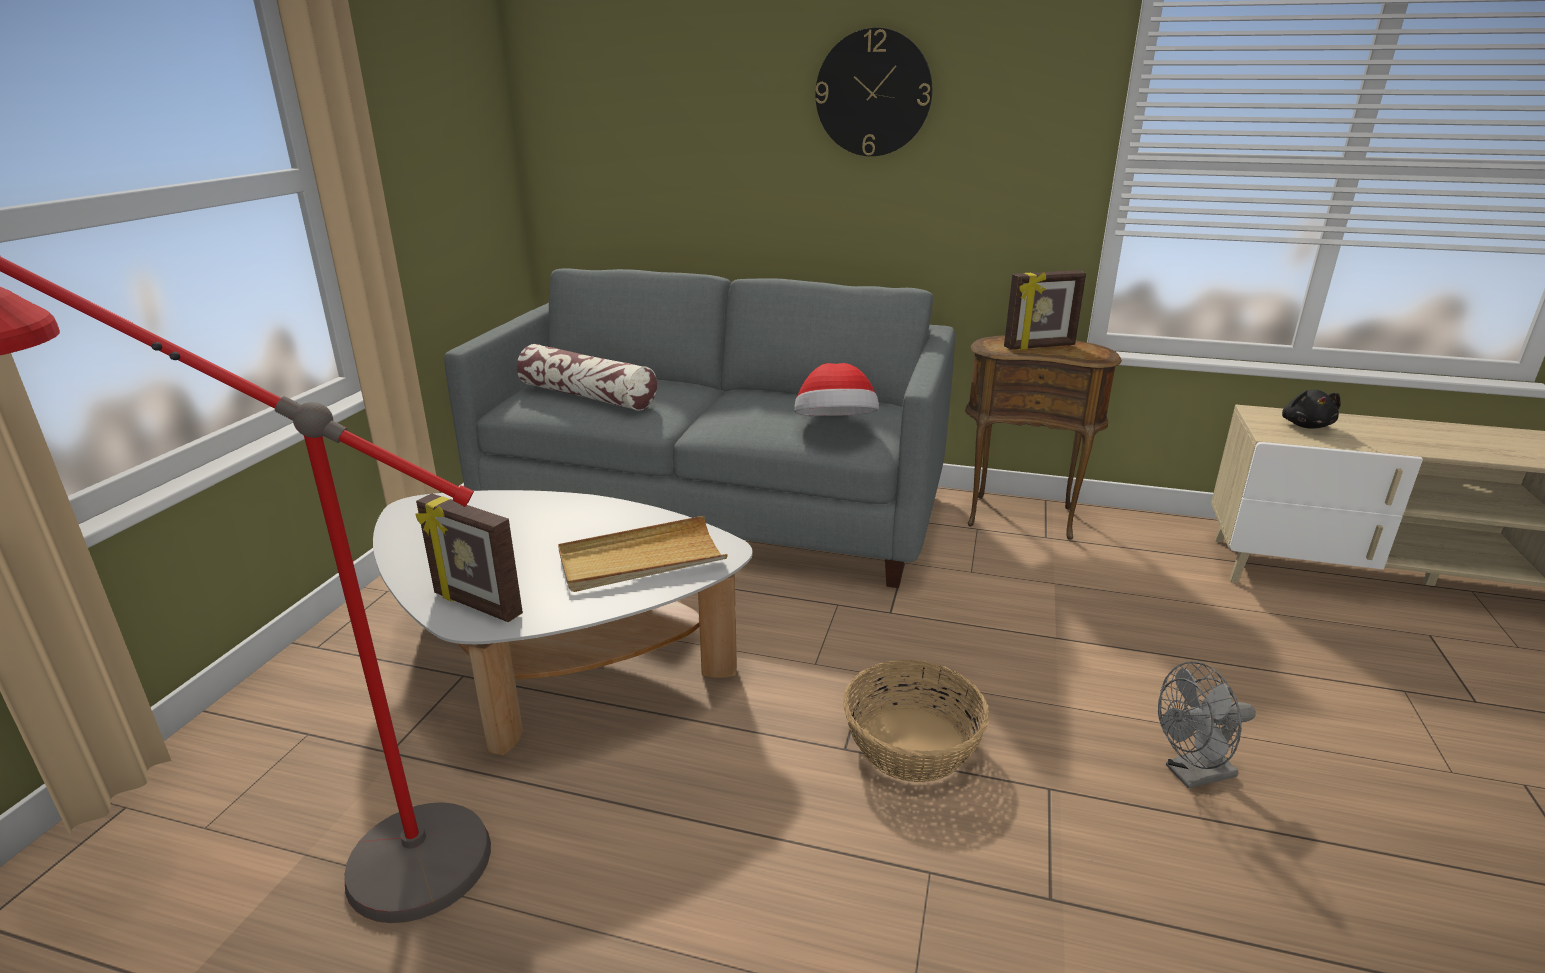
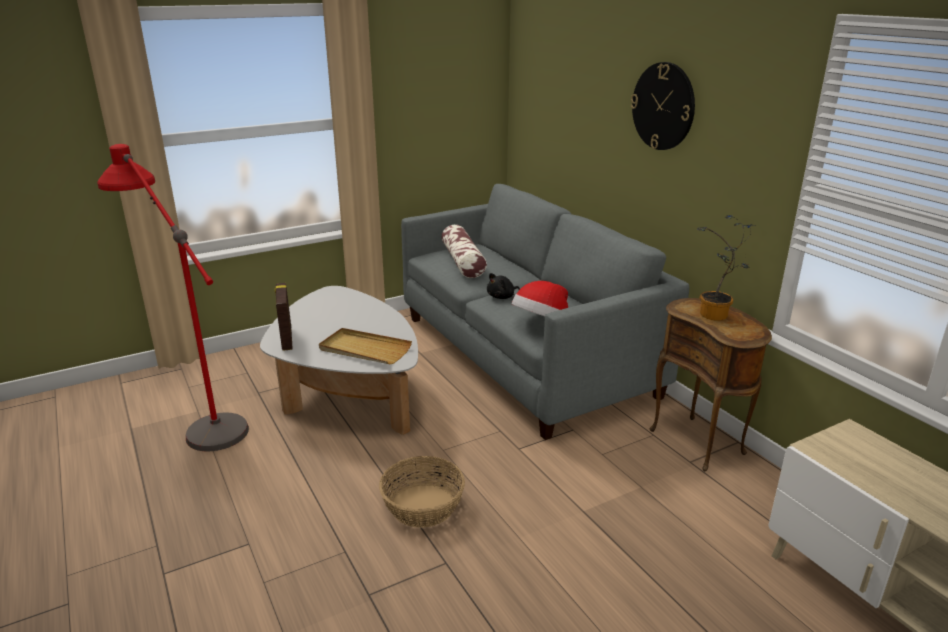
camera: 45 degrees right, 0 degrees up
picture frame [1004,270,1086,350] -> potted plant [697,215,757,321]
grey fan [1158,661,1256,789] -> none
black plush toy [1282,390,1341,429] -> black plush toy moved to [487,273,520,299]

